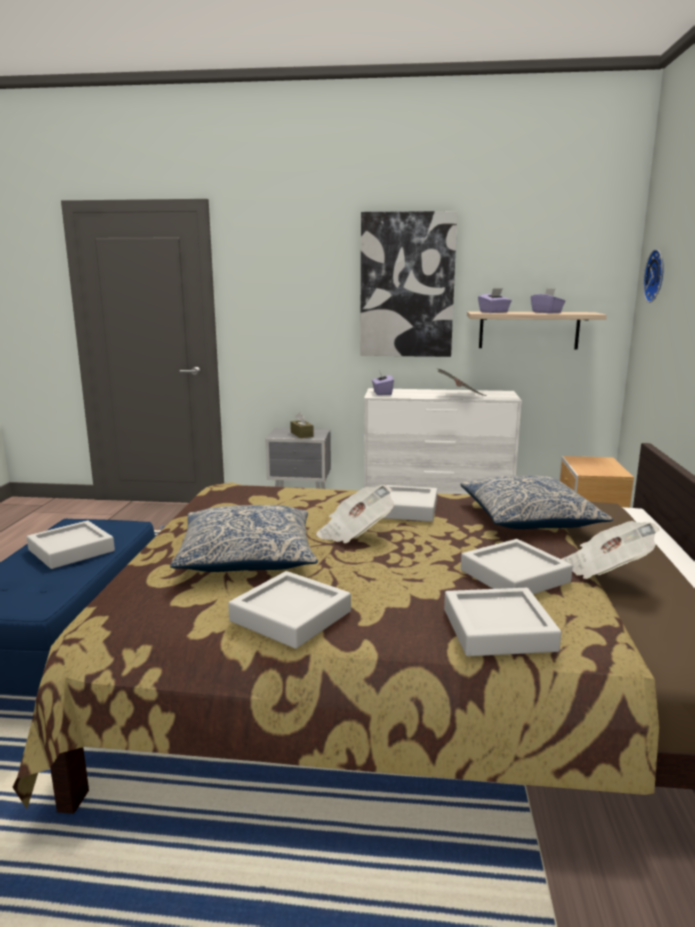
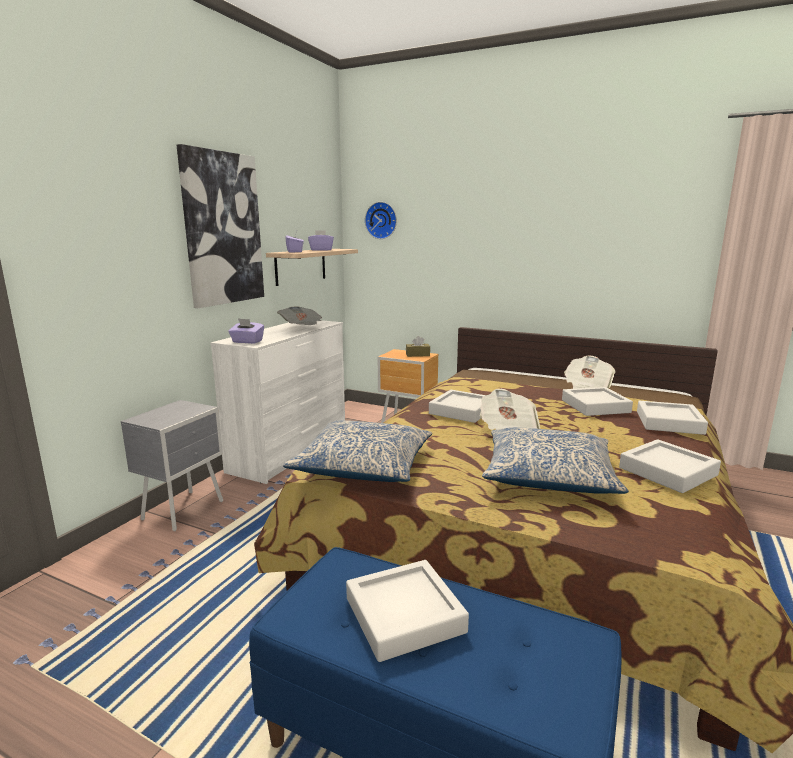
camera: 70 degrees left, 0 degrees up
brown tissue box [290,412,314,438] -> brown tissue box moved to [406,336,430,357]
pillow [460,475,613,529] -> pillow moved to [283,420,432,482]

